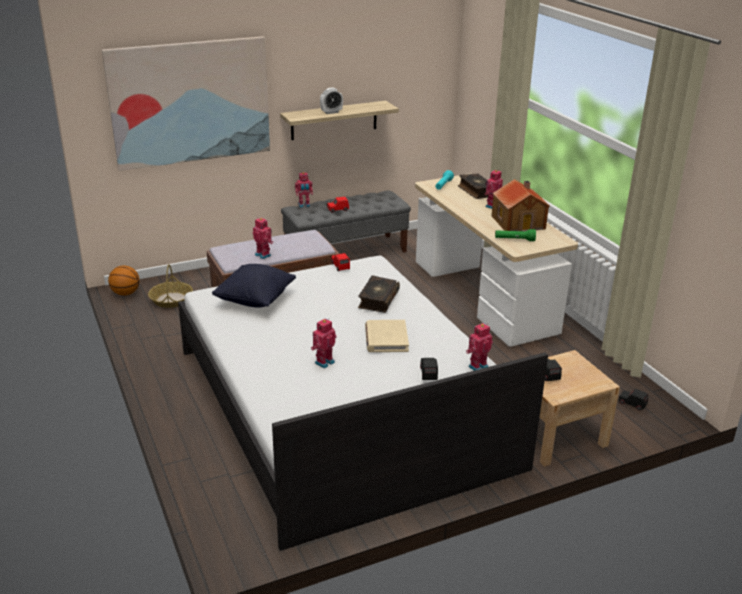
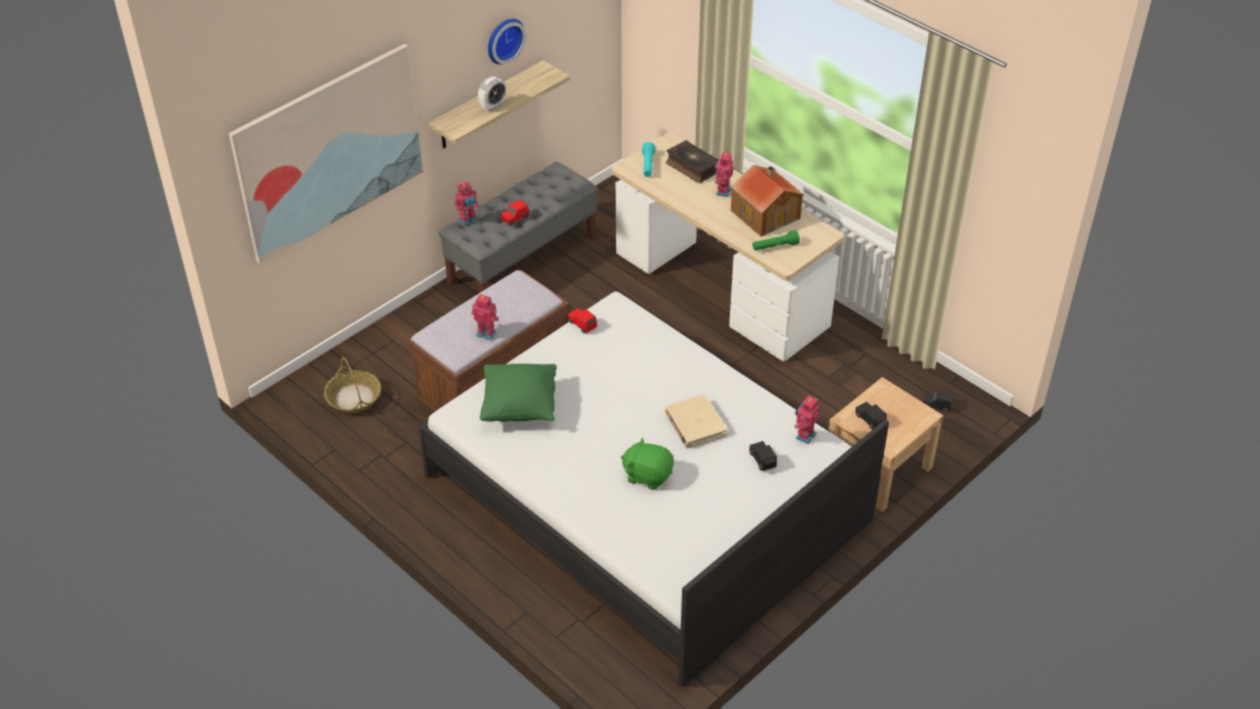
camera: 20 degrees left, 15 degrees up
basketball [108,265,140,296] -> none
black pillow [212,264,296,308] -> green pillow [480,364,557,422]
toy robot [311,318,337,369] -> green plush toy [621,437,674,490]
book [358,276,400,313] -> none
none -> wall clock [488,19,526,65]

